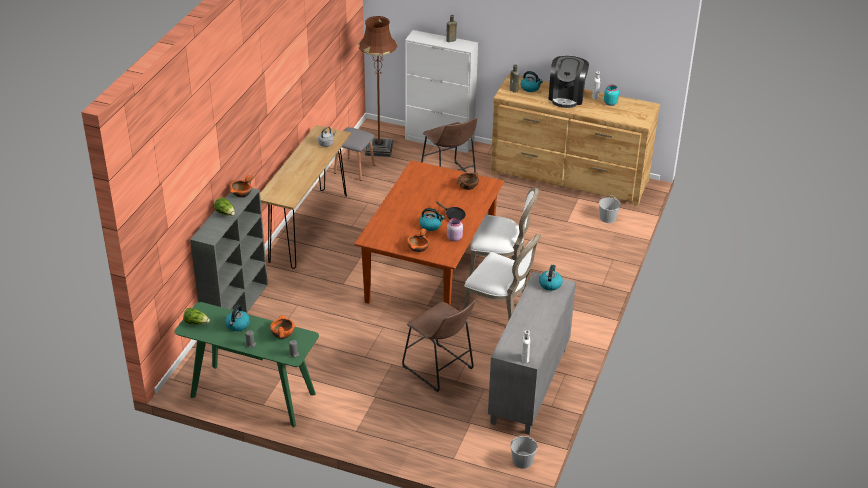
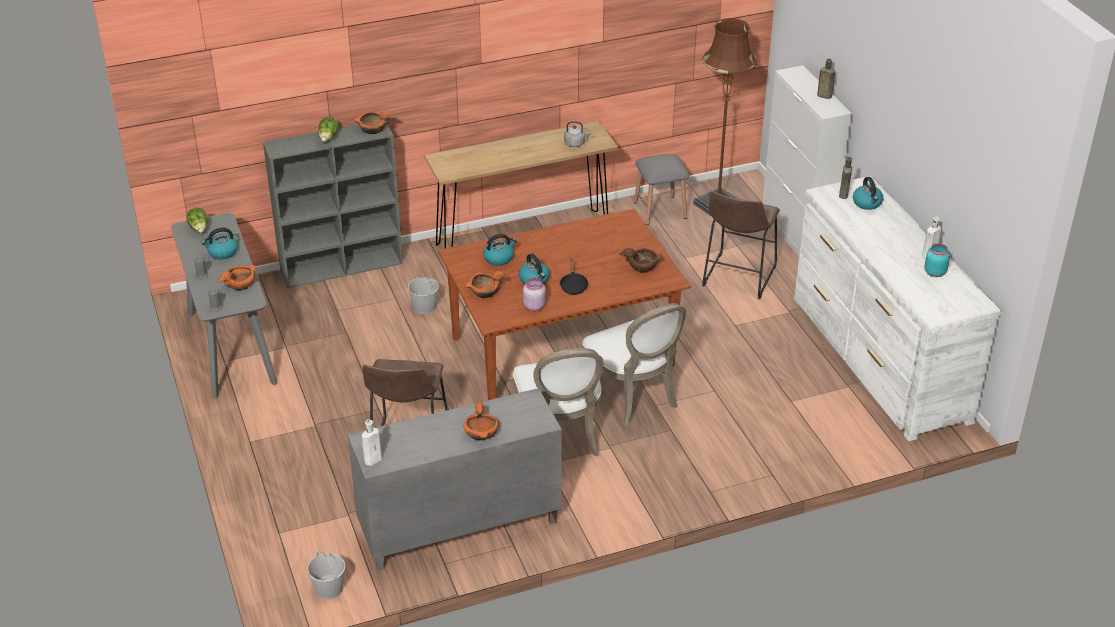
camera: 50 degrees right, 0 degrees up
green console table [174,302,319,427] -> grey console table [171,213,278,399]
brown dresser [490,74,660,206] -> white dresser [794,176,1001,441]
kettle [539,265,563,291] -> kettle moved to [483,234,517,266]
coffee machine [548,56,589,108] -> none
white bucket [599,195,621,223] -> white bucket moved to [408,273,439,314]
none -> orange bowl [463,402,499,440]

